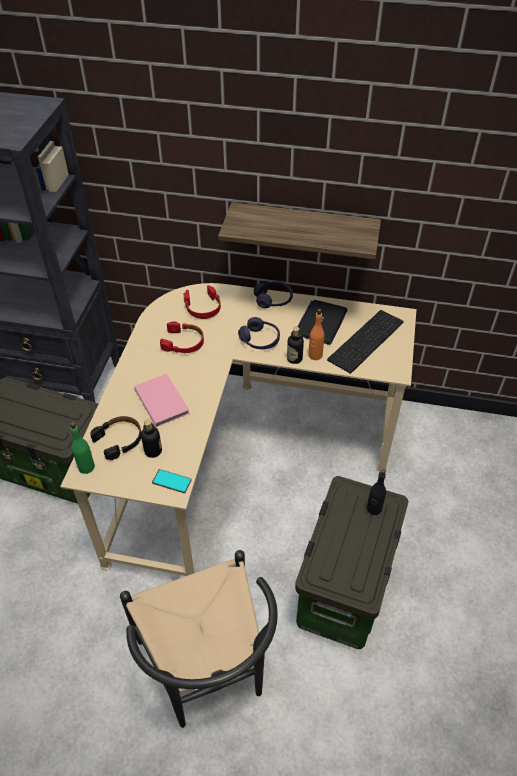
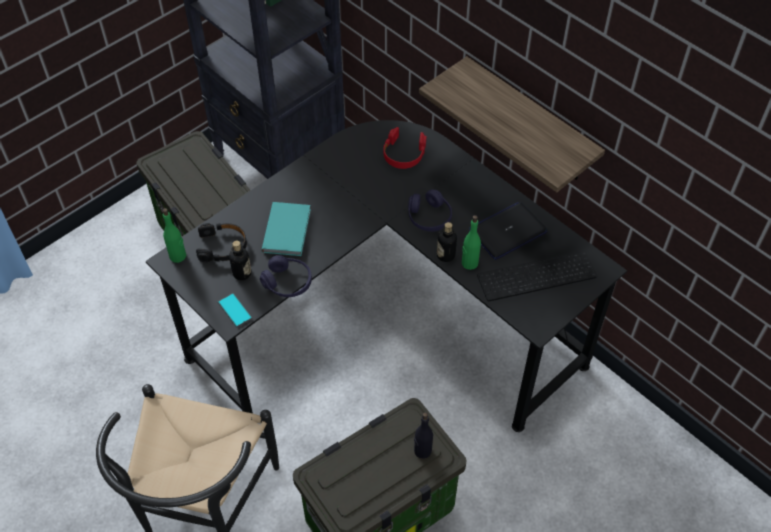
camera: 35 degrees right, 5 degrees up
beige desk [60,283,417,576] -> black desk [146,120,627,432]
pink book [134,374,189,427] -> turquoise book [262,202,311,256]
red headphones [160,321,204,353] -> none
purple headphones [254,281,293,308] -> purple headphones moved to [260,255,312,297]
orange bottle [308,308,324,360] -> green bottle [462,215,481,270]

